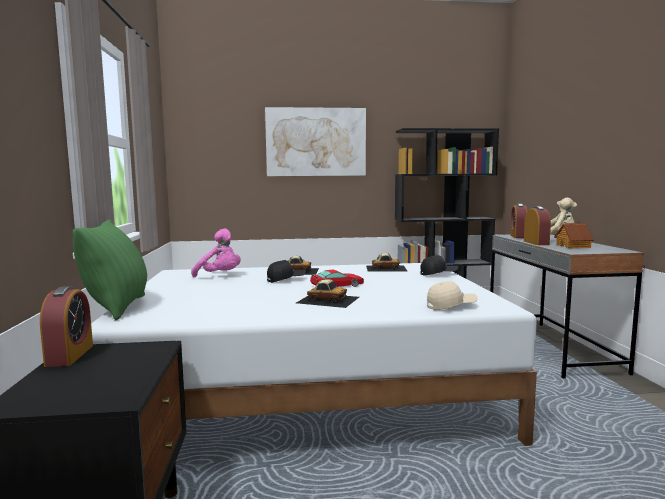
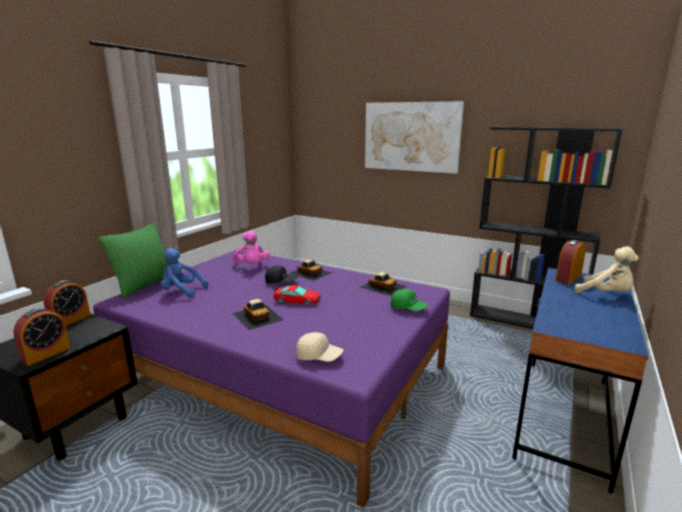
camera: 35 degrees right, 10 degrees up
white bed [91,263,537,446] -> purple bed [93,249,450,508]
black cap [420,255,459,276] -> green cap [391,289,429,311]
grey desk [490,234,644,378] -> blue desk [512,268,649,494]
alarm clock [524,206,551,245] -> alarm clock moved to [13,308,71,366]
toy house [554,223,594,248] -> none
none -> blue plush toy [161,248,208,298]

